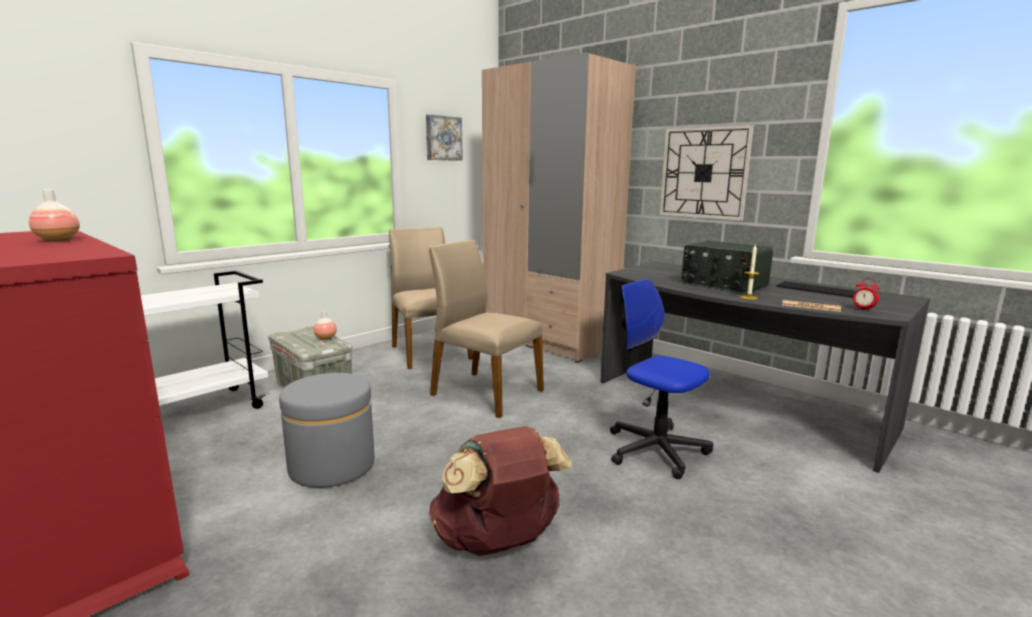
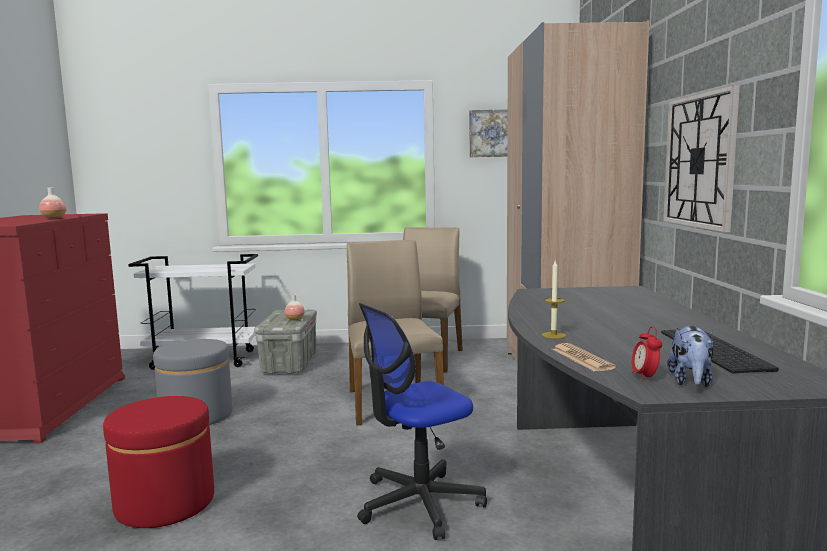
camera: 45 degrees right, 5 degrees down
brown backpack [429,426,573,556] -> red ottoman [103,396,214,528]
office chair [610,279,713,479] -> office chair turned 120 degrees counterclockwise [357,303,487,540]
radio [681,241,773,293] -> none
none -> plush toy [667,326,714,387]

